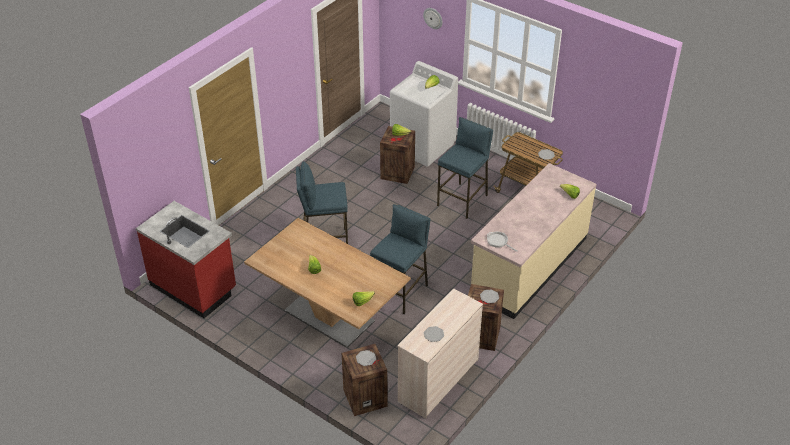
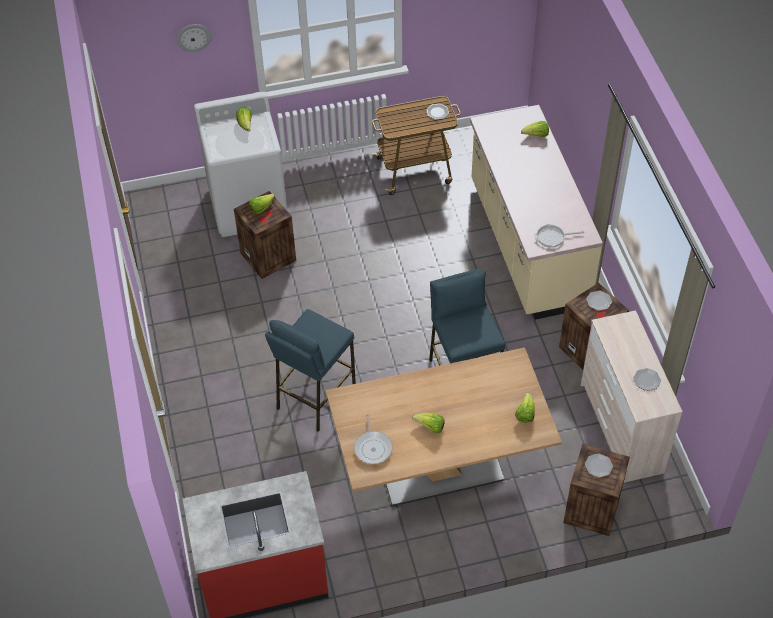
camera: 50 degrees left, 10 degrees up
blue stool [437,117,493,219] -> none
none -> frying pan [354,414,392,464]

